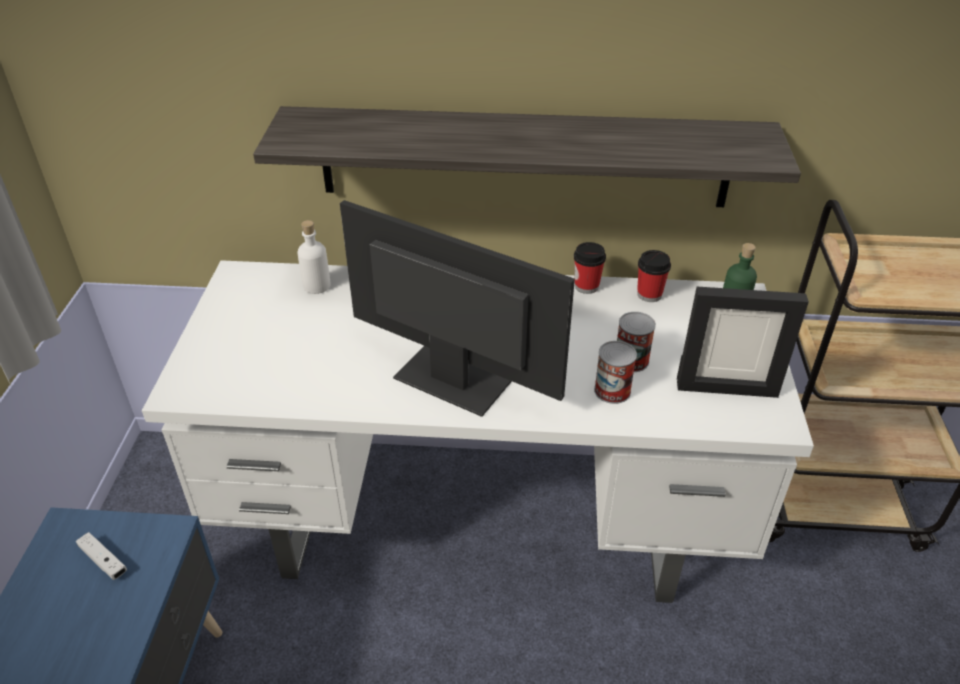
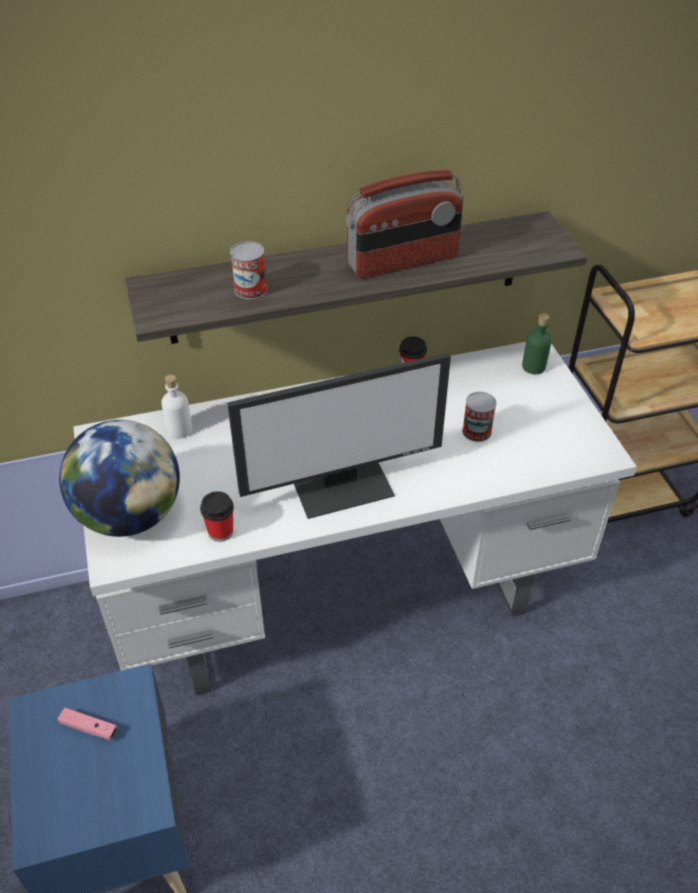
camera: 20 degrees left, 5 degrees up
white game controller [76,532,127,580] -> pink game controller [58,708,117,740]
monitor [340,200,575,417] -> monitor turned 150 degrees clockwise [227,353,451,519]
can [594,341,637,404] -> can moved to [230,241,267,299]
cup [637,250,671,302] -> cup moved to [200,491,234,542]
picture frame [677,287,809,398] -> none
none -> globe [59,420,180,537]
none -> radio [346,170,464,279]

